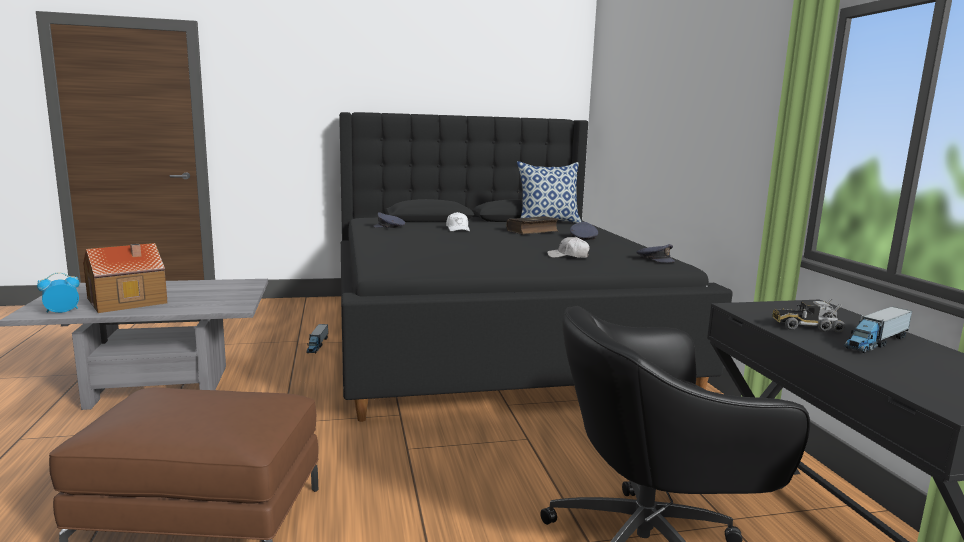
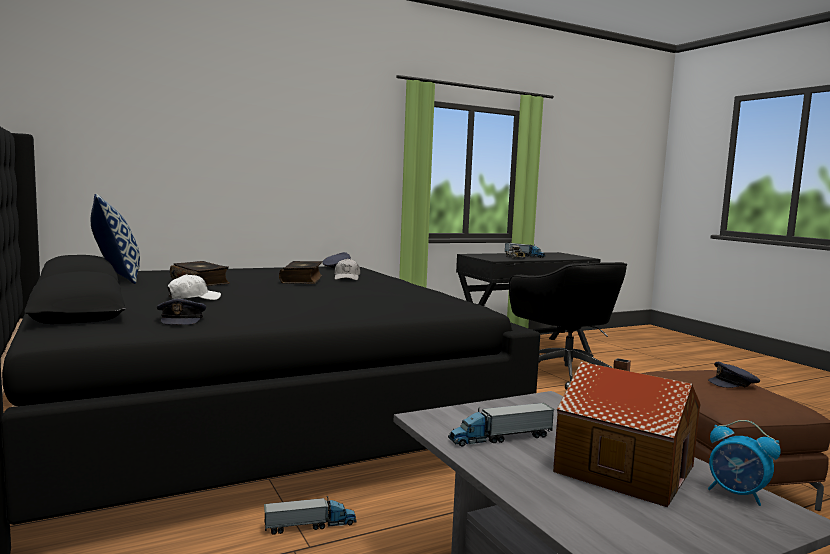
camera: 105 degrees left, 5 degrees down
grey cap [570,222,598,240] -> grey cap moved to [708,362,760,388]
none -> book [279,261,322,284]
none -> toy truck [448,403,555,447]

